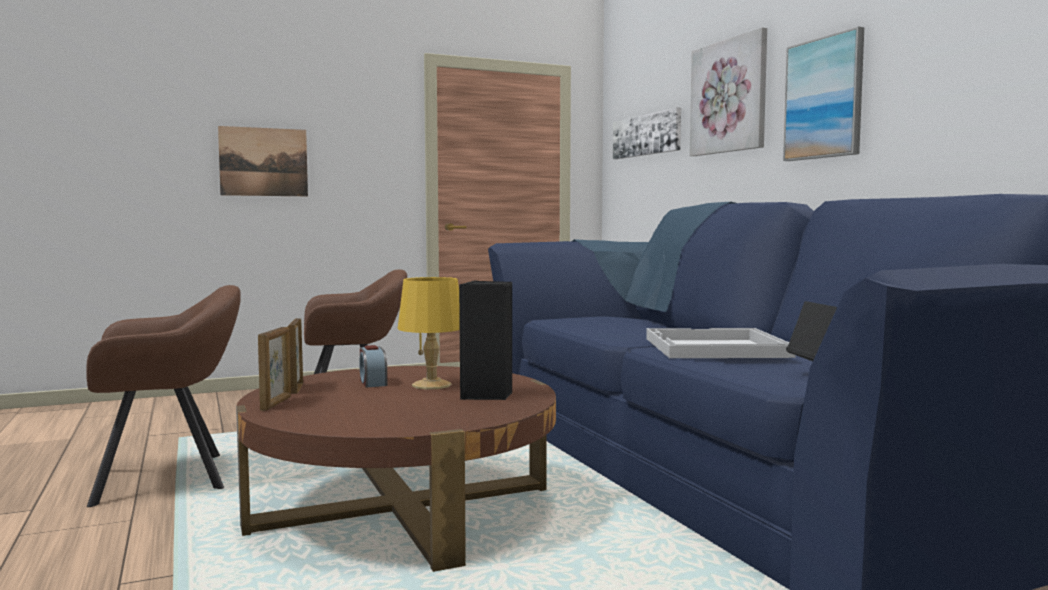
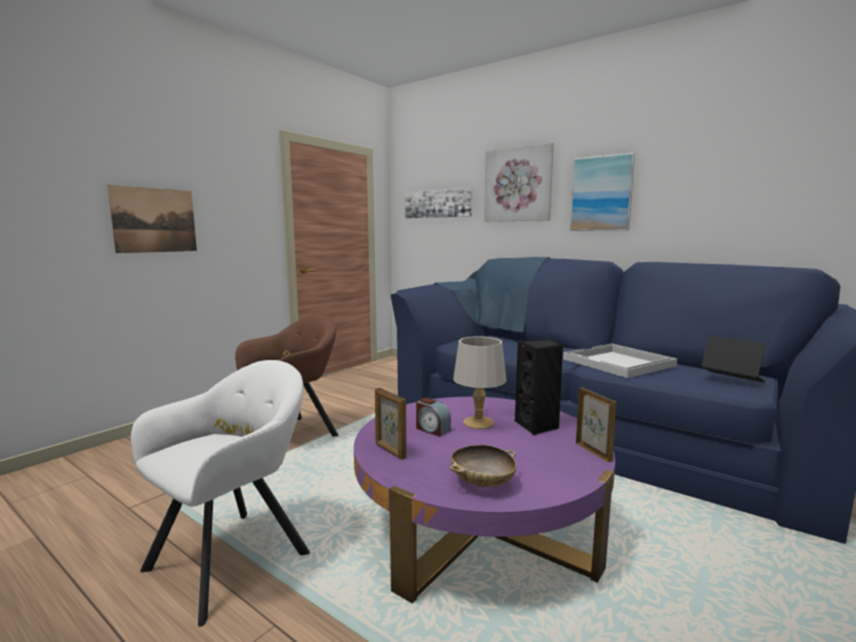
camera: 30 degrees left, 5 degrees up
brown armchair [86,285,241,507] -> white armchair [131,360,310,627]
brown coffee table [236,366,556,572] -> purple coffee table [354,397,616,604]
picture frame [258,327,291,411] -> picture frame moved to [576,388,617,462]
yellow table lamp [398,277,460,390] -> grey table lamp [453,337,507,429]
none -> beige bowl [450,445,516,487]

